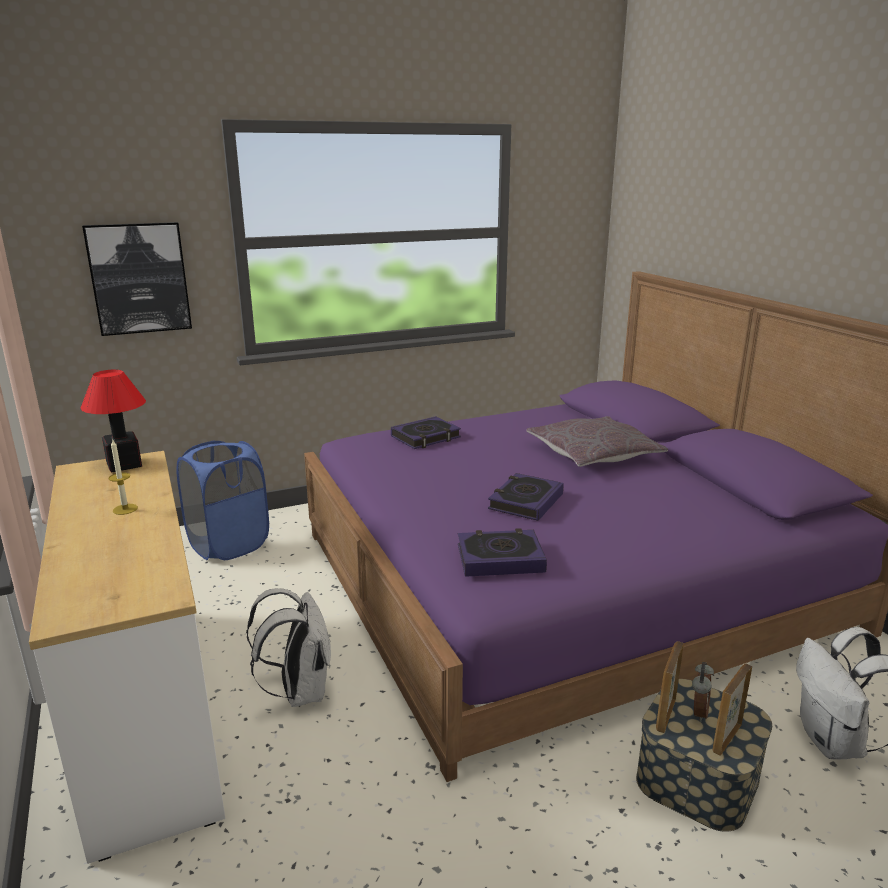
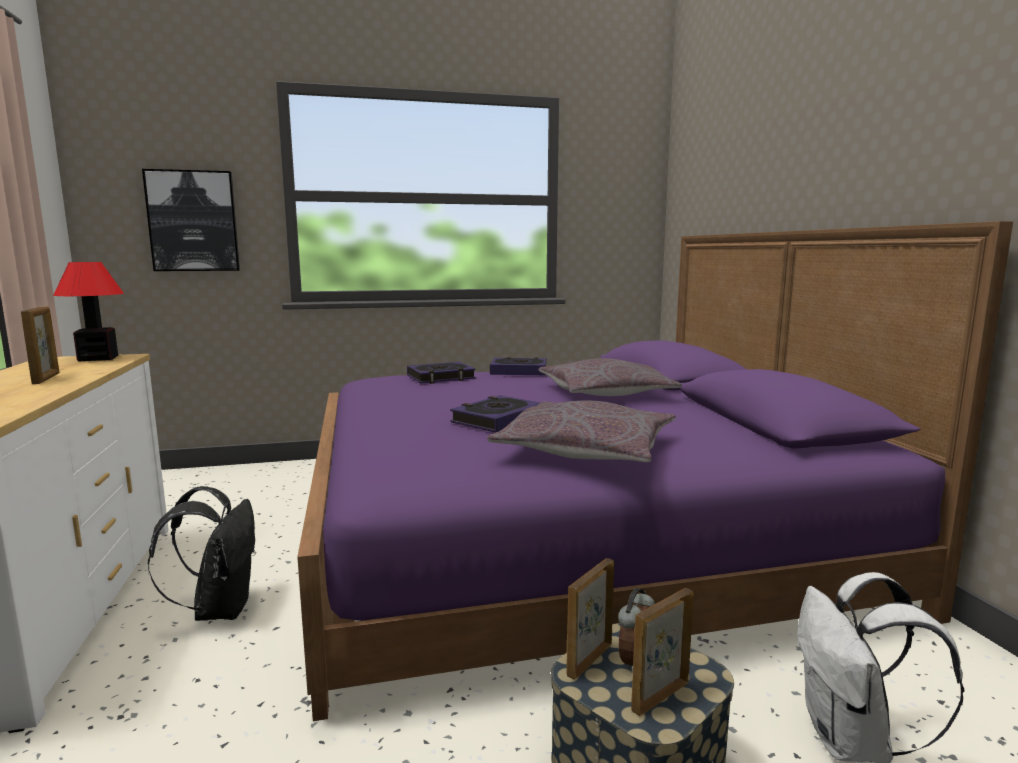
camera: 10 degrees right, 10 degrees down
candle [109,440,138,515] -> picture frame [21,306,59,384]
blue laundry basket [177,440,269,560] -> none
white backpack [246,588,331,707] -> black backpack [148,486,256,621]
book [458,528,547,577] -> book moved to [490,357,547,375]
none -> grey pillow [487,400,676,462]

